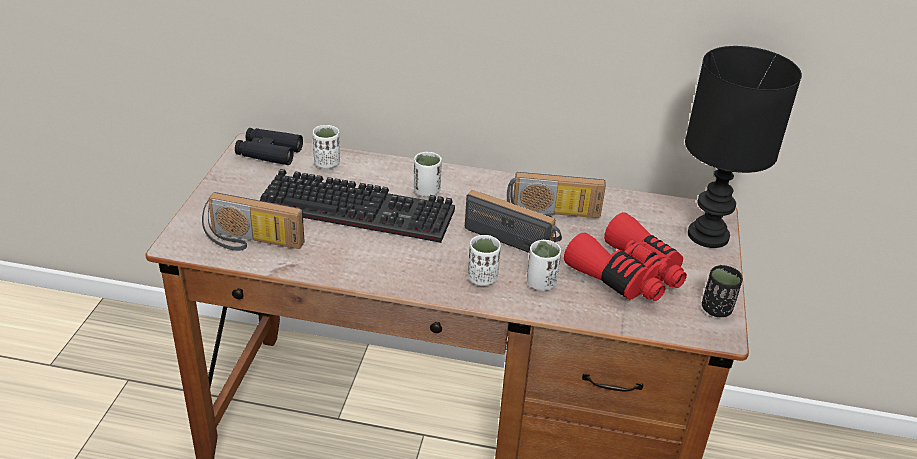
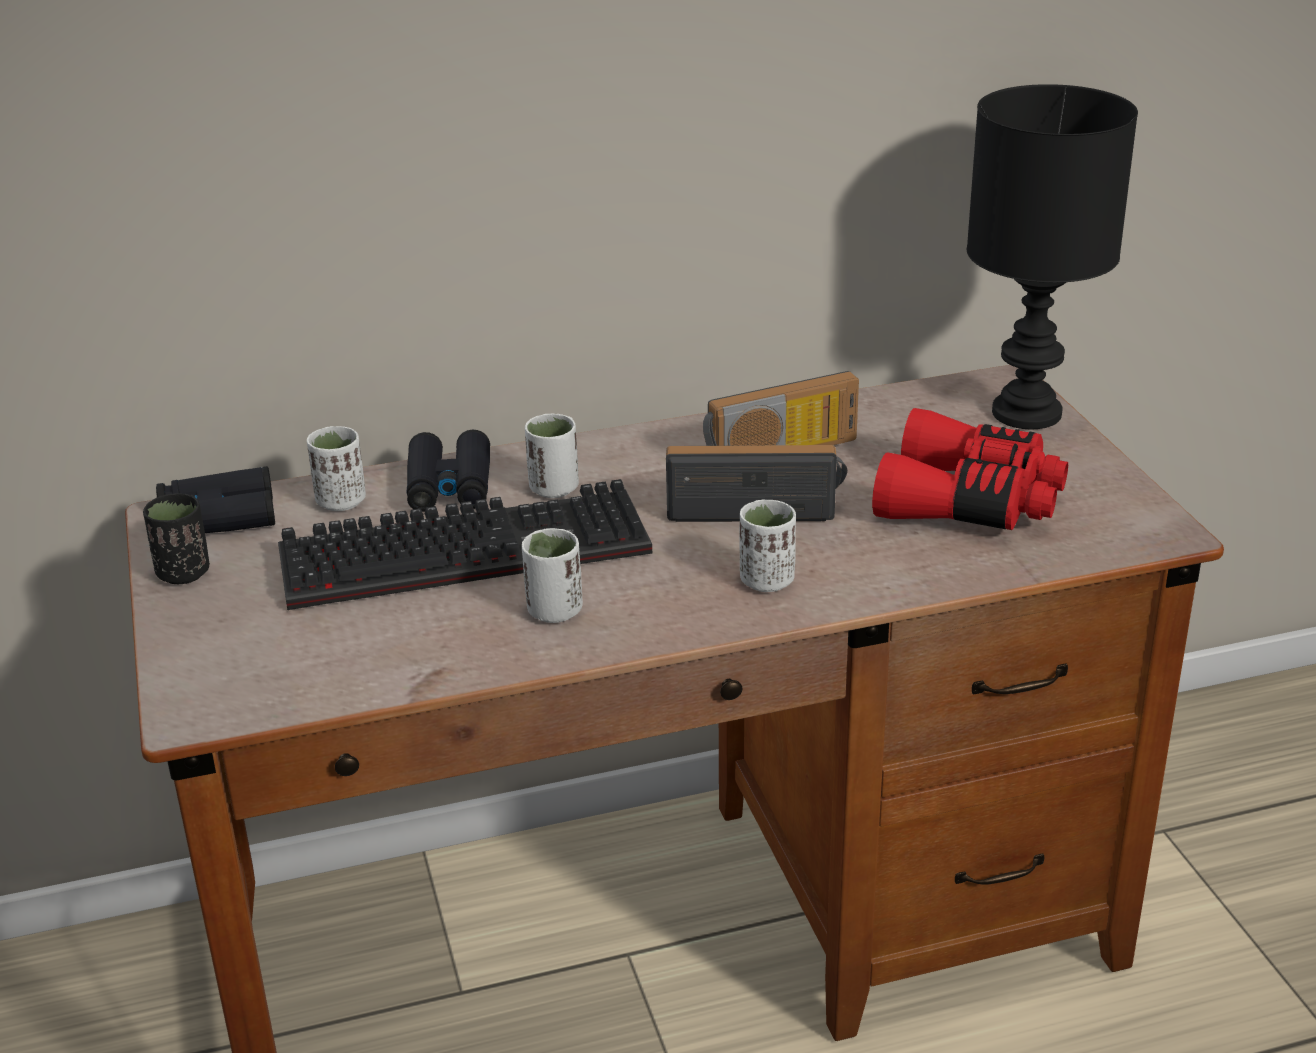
camera: 25 degrees left, 5 degrees down
radio [202,192,305,251] -> none
white cup [527,240,561,291] -> white cup moved to [522,528,583,623]
black cup [702,265,743,317] -> black cup moved to [143,493,210,584]
none -> black binoculars [407,430,490,512]

